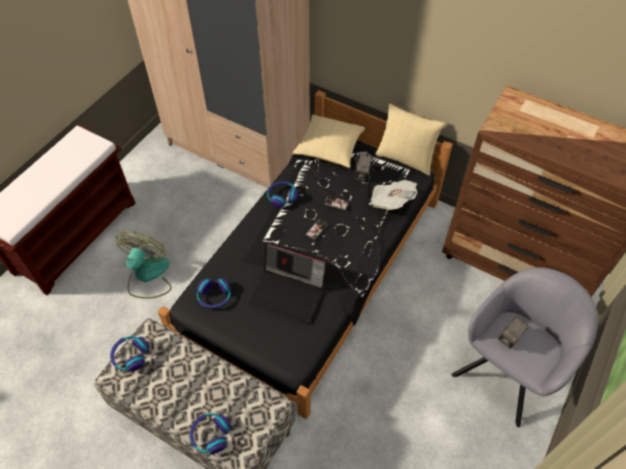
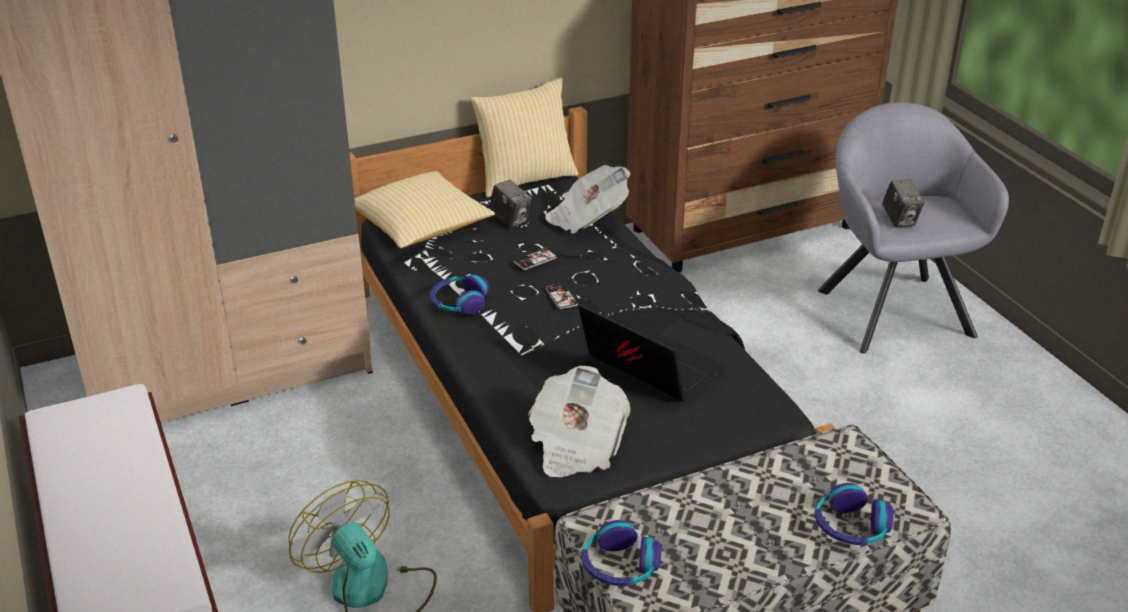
camera: 55 degrees left, 20 degrees down
headphones [197,278,231,309] -> newspaper [528,366,631,477]
laptop [249,242,327,323] -> laptop turned 105 degrees counterclockwise [578,304,726,401]

